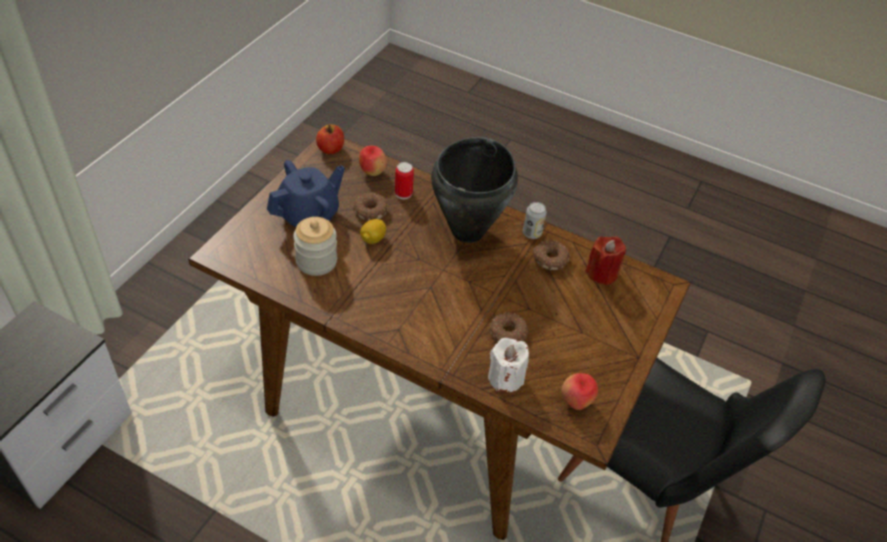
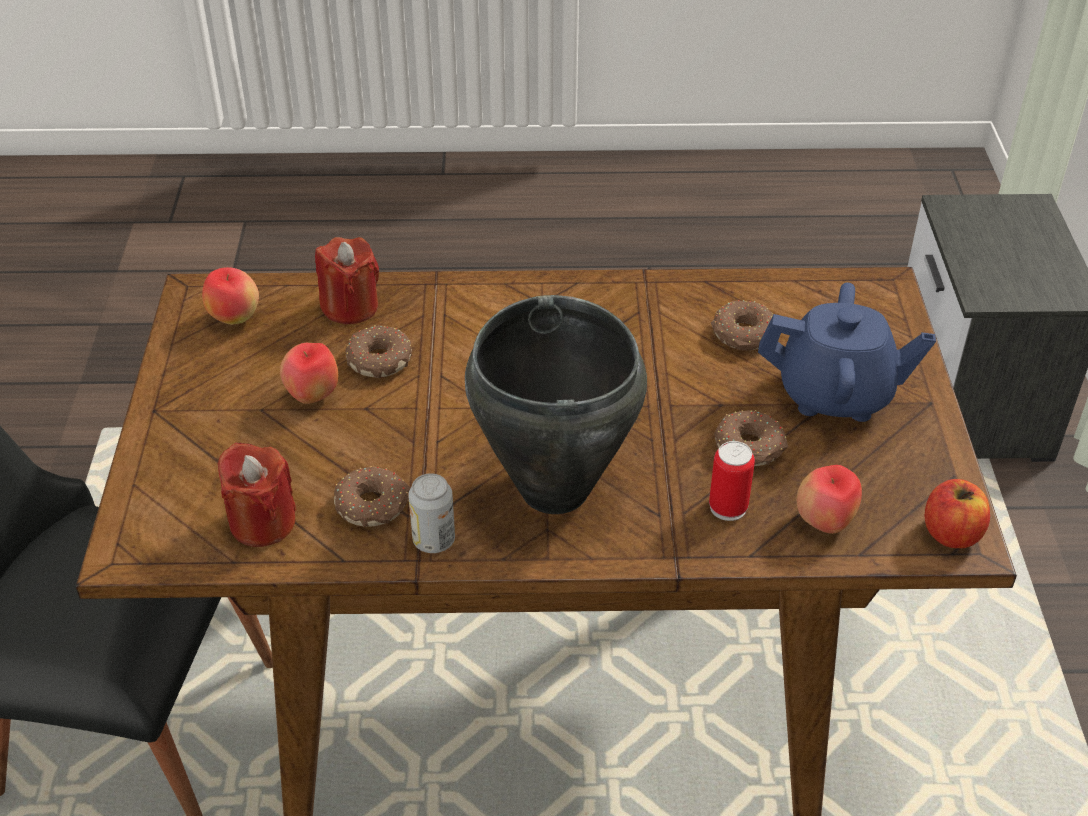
camera: 155 degrees right, 5 degrees down
blue teapot [267,160,345,227] -> blue teapot turned 105 degrees counterclockwise [758,283,936,422]
jar [293,217,337,276] -> donut [711,300,773,350]
lemon [360,219,386,244] -> none
white candle [488,338,529,392] -> red candle [315,237,379,324]
none -> apple [280,343,338,404]

